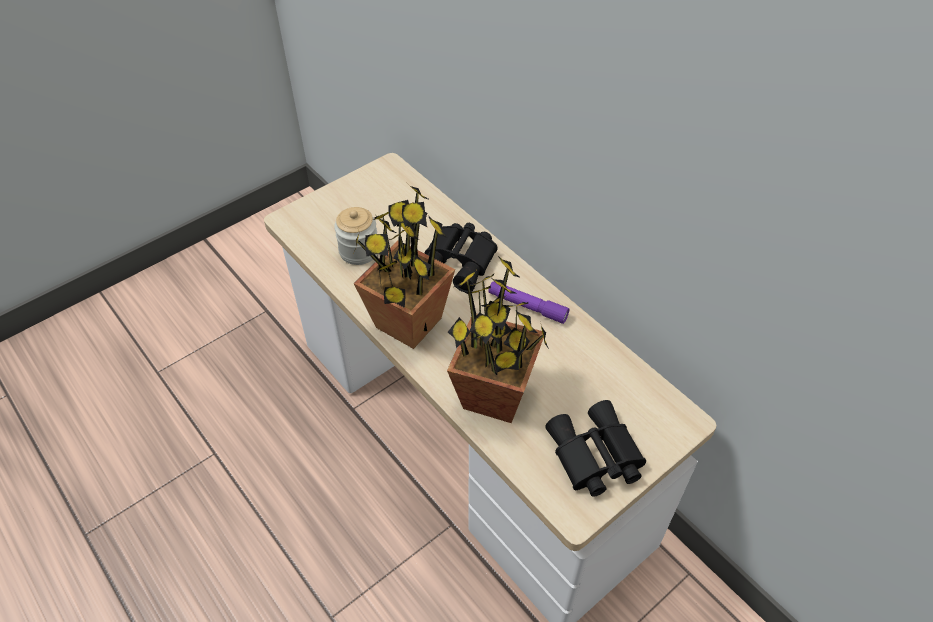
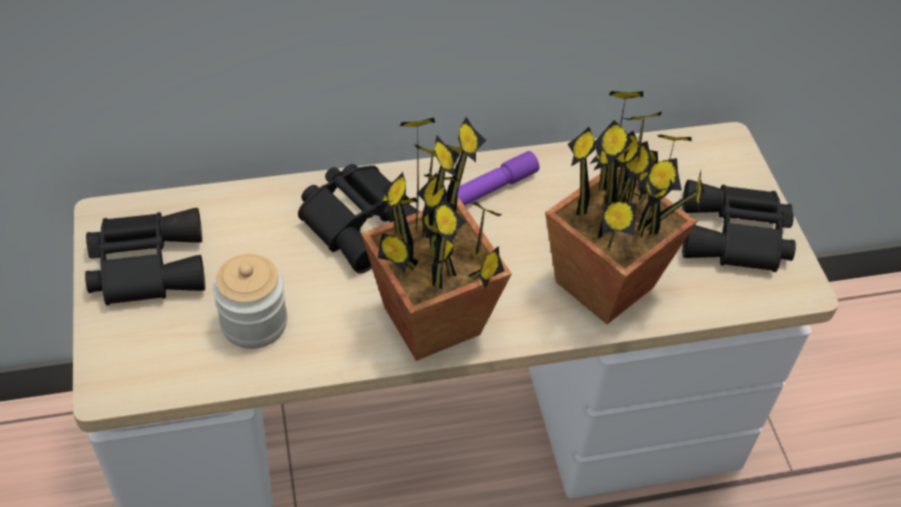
camera: 65 degrees left, 0 degrees up
none -> black binoculars [85,208,205,306]

